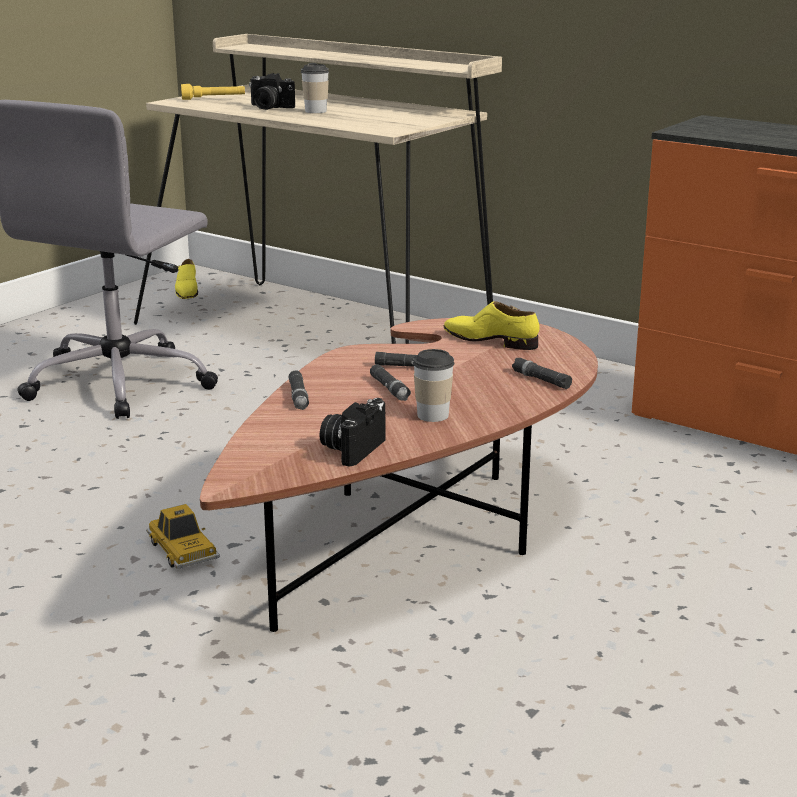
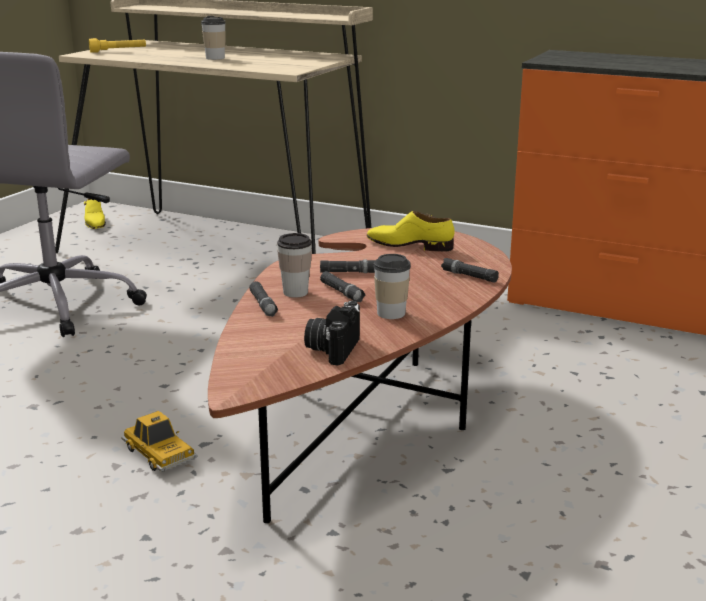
camera: 10 degrees left, 0 degrees up
camera [249,73,295,110] -> none
none -> cup [277,233,312,298]

